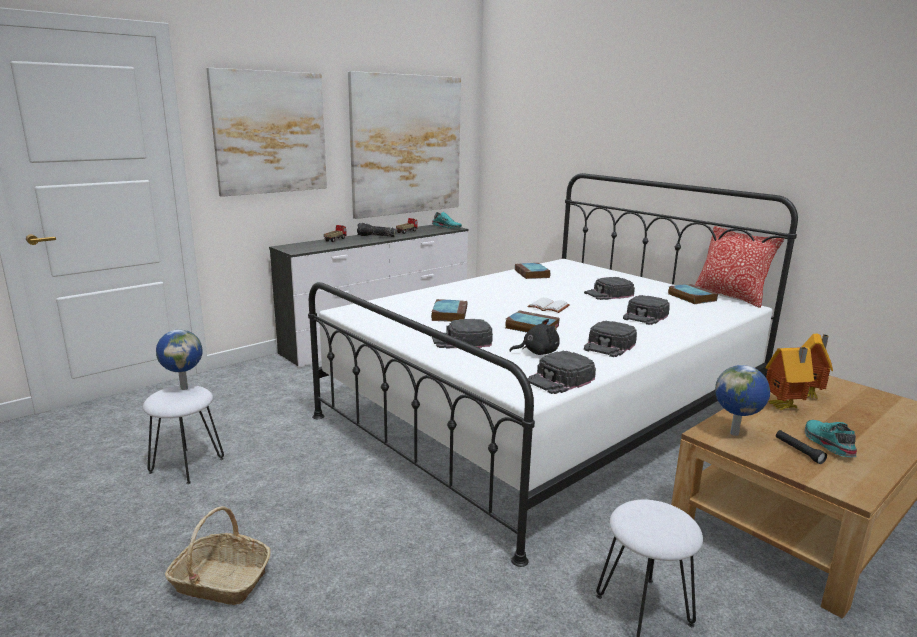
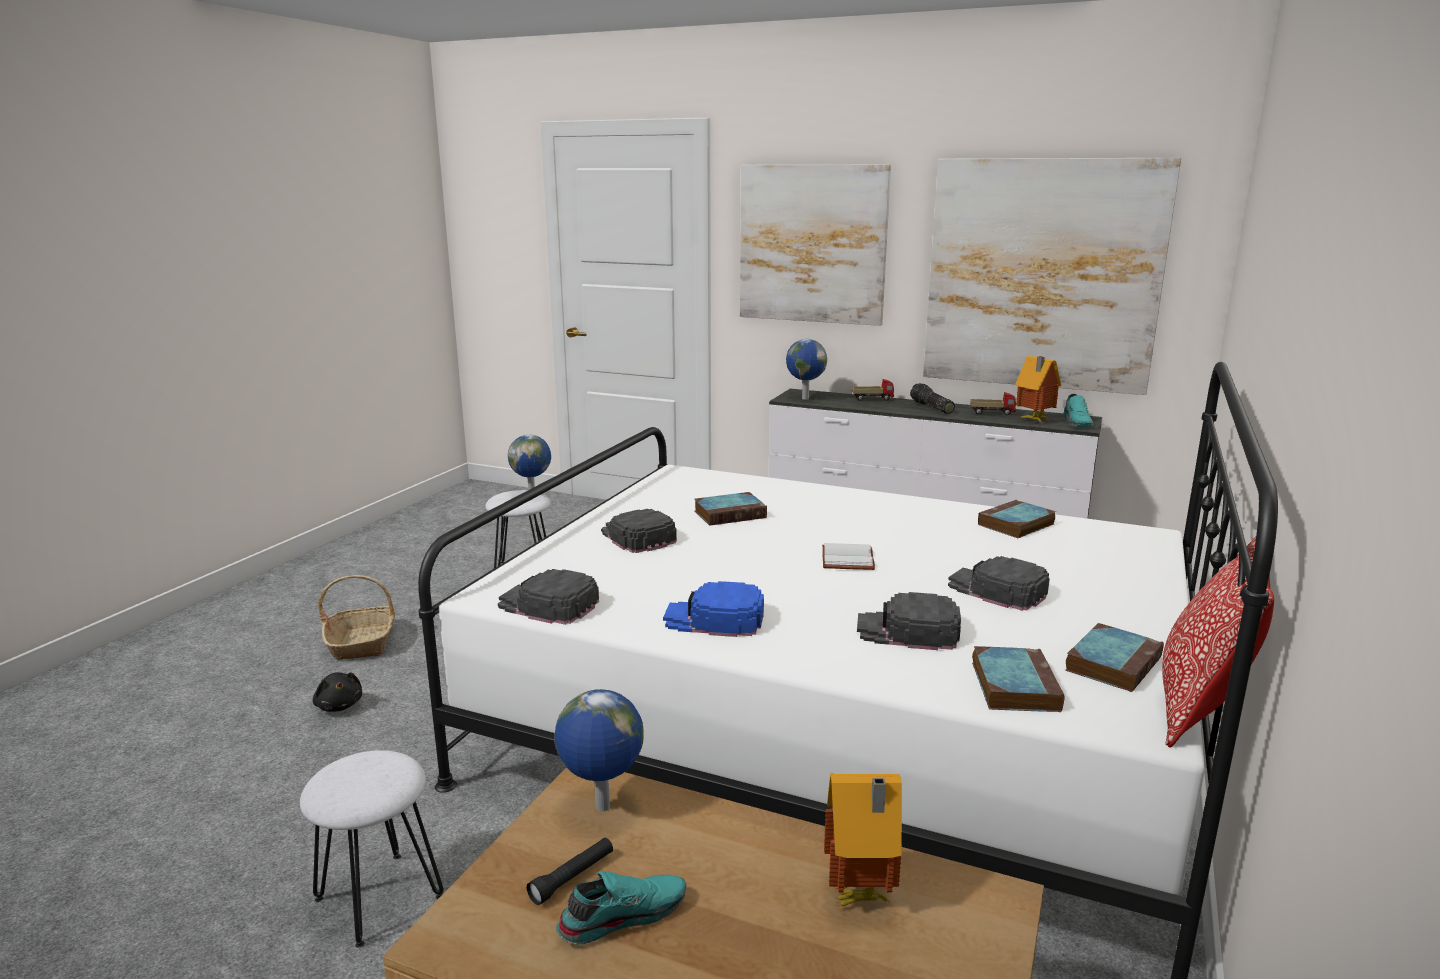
camera: 65 degrees right, 0 degrees up
book [505,310,559,333] -> book moved to [972,646,1065,712]
black plush toy [509,319,560,355] -> black plush toy moved to [313,672,362,712]
black cap [584,321,637,357] -> blue cap [663,581,764,637]
toy house [765,347,814,410] -> toy house moved to [1015,356,1061,423]
none -> globe [786,339,827,400]

